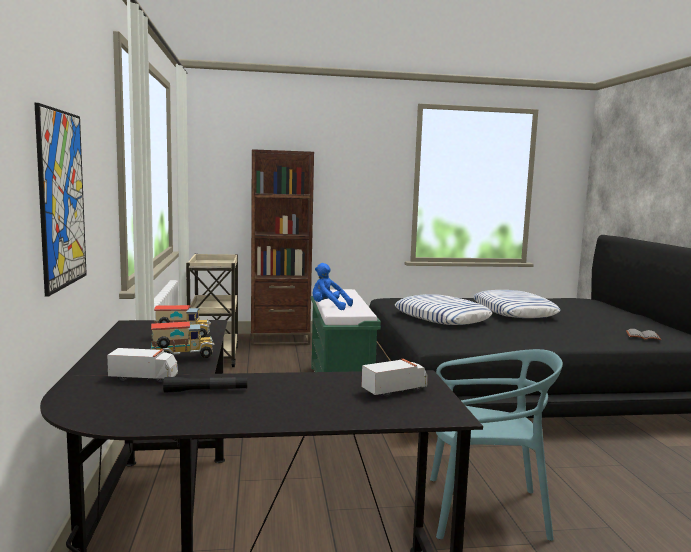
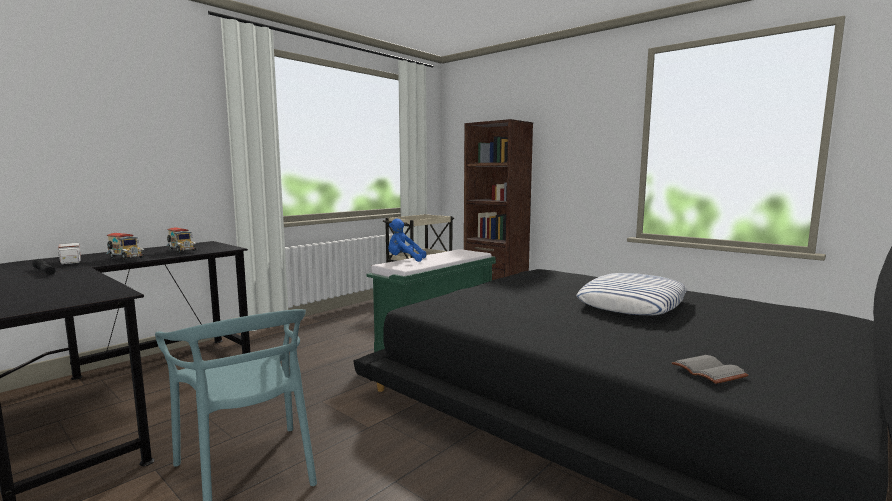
camera: 50 degrees right, 0 degrees up
picture [35,103,87,297] -> none
blue plush toy [313,263,353,310] -> blue plush toy turned 60 degrees counterclockwise [388,218,426,262]
toy truck [361,359,427,397] -> none
pillow [395,294,492,325] -> none

